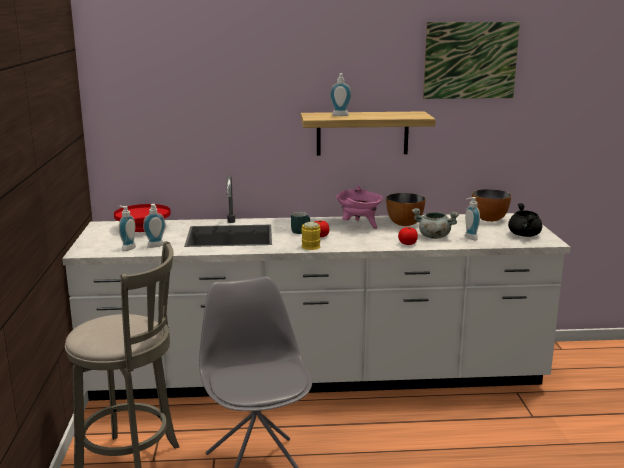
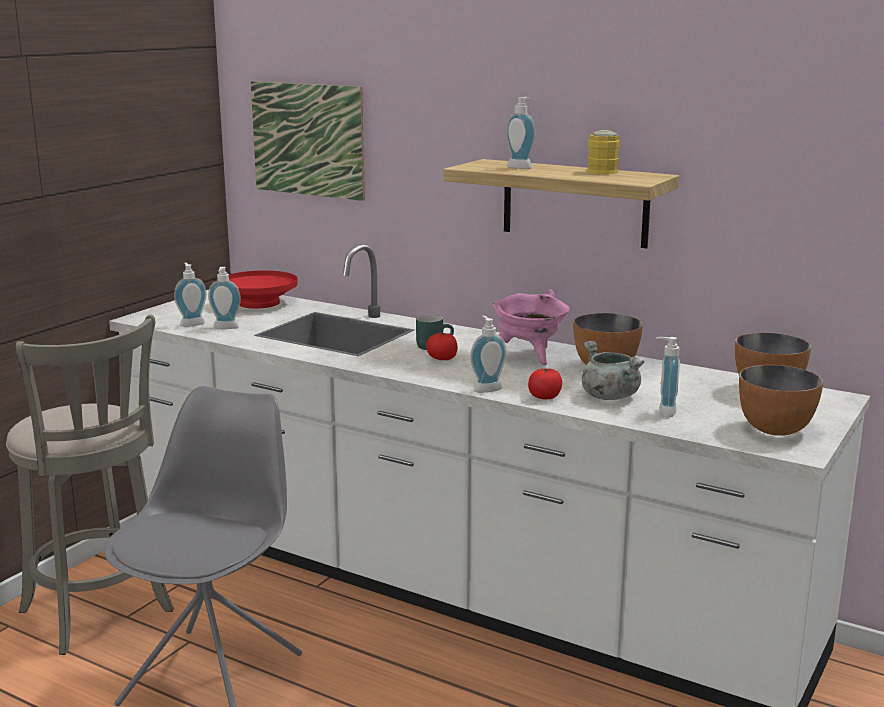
camera: 35 degrees right, 0 degrees up
yellow mug [301,222,321,250] -> yellow mug moved to [587,130,620,174]
picture [423,22,520,99] -> picture moved to [251,81,365,201]
black cooking pot [508,203,542,237] -> bowl [739,365,823,436]
none -> soap dispenser [470,316,507,393]

